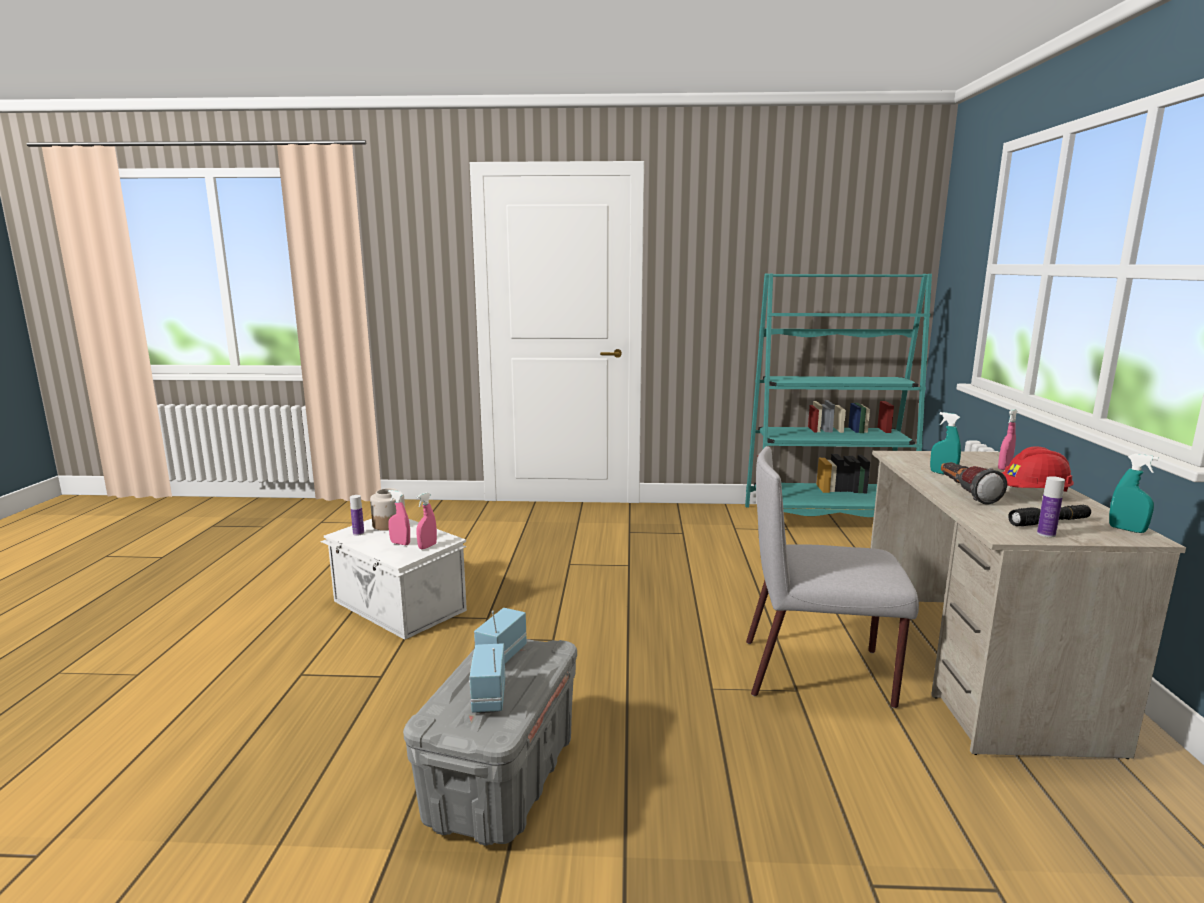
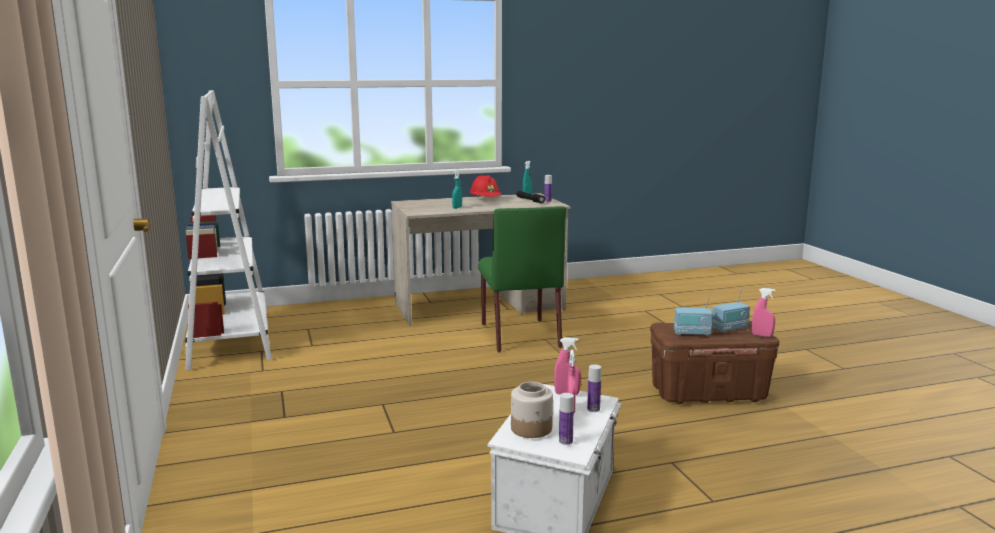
camera: 110 degrees left, 0 degrees up
grey storage box [403,639,577,846] -> brown storage box [650,321,779,404]
turquoise bookcase [745,273,932,517] -> white bookcase [185,90,272,370]
grey chair [746,446,919,708] -> green chair [478,206,566,352]
flashlight [941,462,1007,505] -> none
pink spray bottle [998,409,1018,470] -> pink spray bottle moved to [752,288,775,337]
none -> bottle [587,364,601,412]

